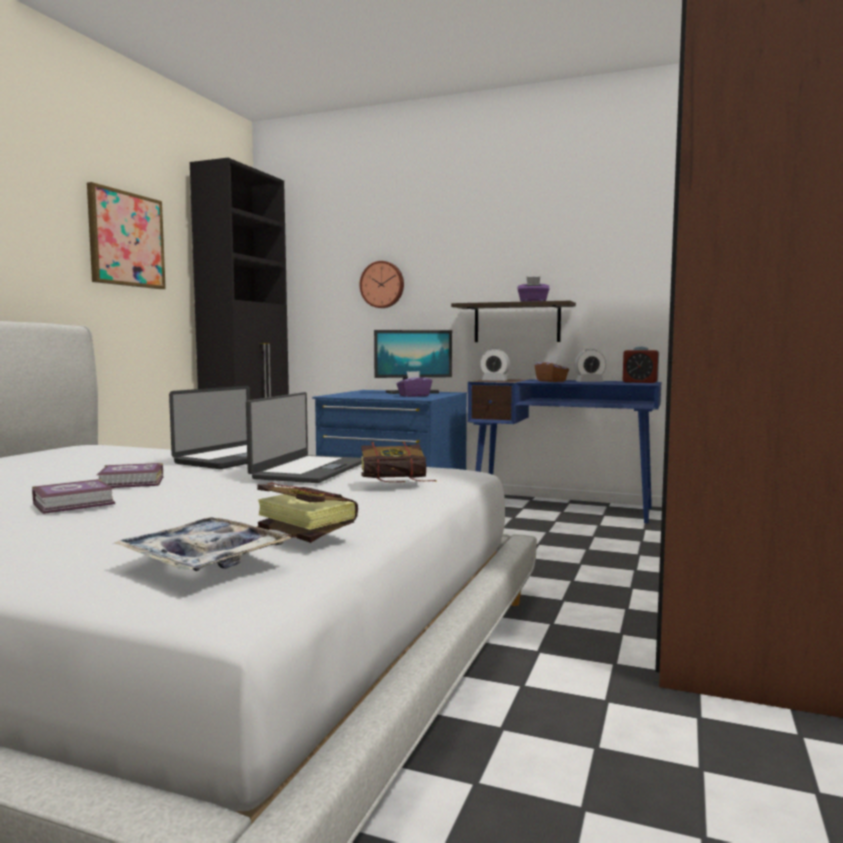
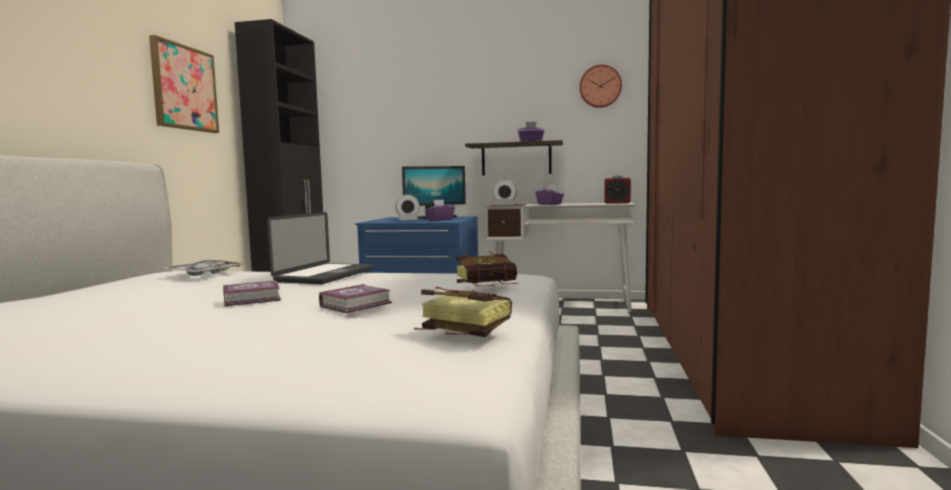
camera: 10 degrees left, 0 degrees up
book [32,479,115,514] -> book moved to [319,284,392,313]
tray [112,517,293,571] -> tray moved to [164,260,244,276]
laptop [246,392,362,483] -> none
wall clock [360,261,404,308] -> wall clock moved to [579,64,622,108]
blue desk [468,379,661,523] -> white desk [485,203,637,312]
brown tissue box [535,356,569,382] -> purple tissue box [535,184,564,205]
alarm clock [574,349,606,382] -> alarm clock moved to [395,194,420,220]

